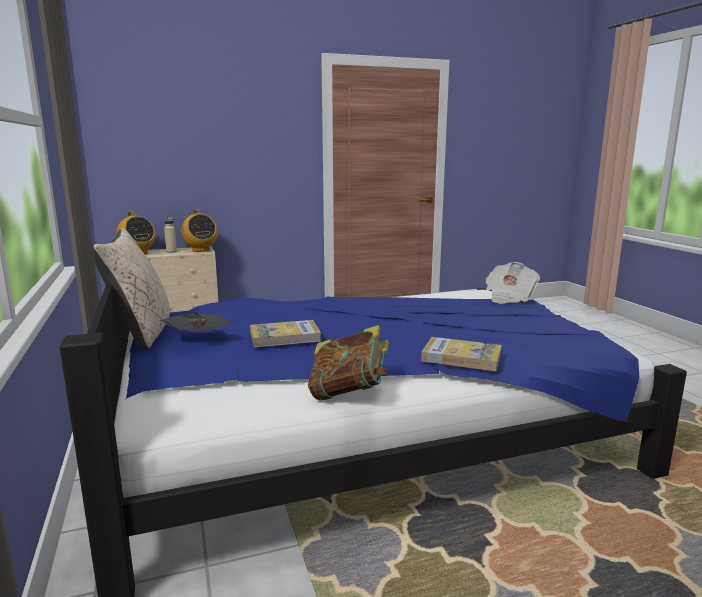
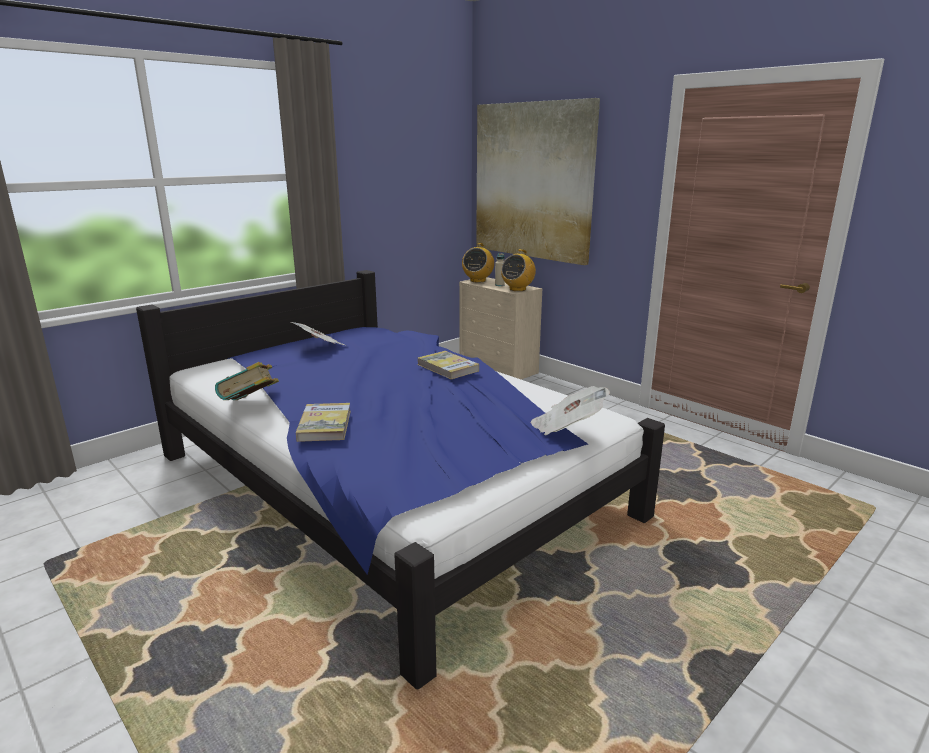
camera: 65 degrees right, 5 degrees up
beige pillow [93,228,170,350] -> none
book [250,320,321,347] -> book moved to [417,351,479,379]
none -> picture [476,98,600,265]

